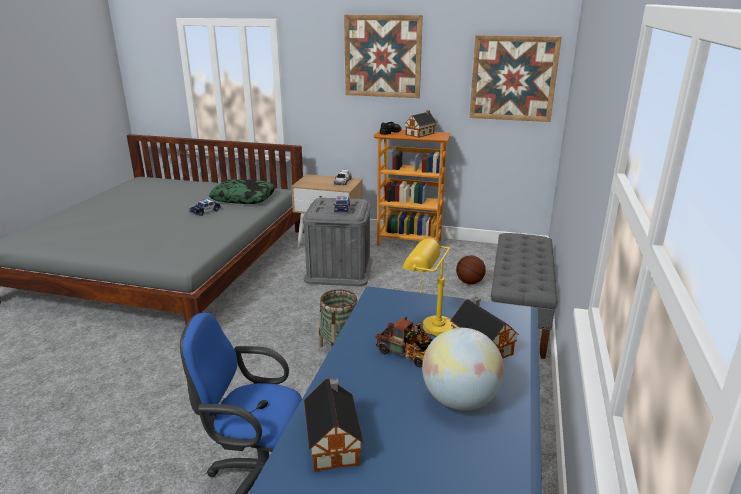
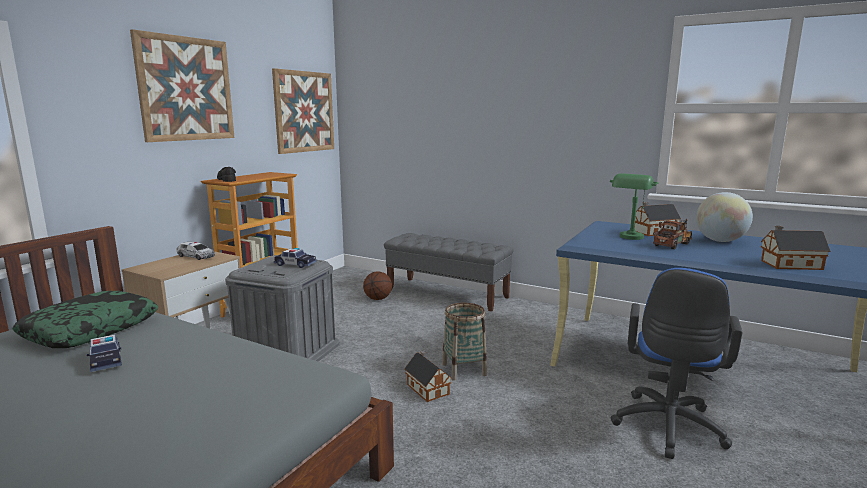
camera: 75 degrees left, 10 degrees down
yellow table lamp [403,239,453,336] -> green table lamp [610,173,659,240]
toy house [404,110,437,138] -> toy house moved to [404,350,451,402]

